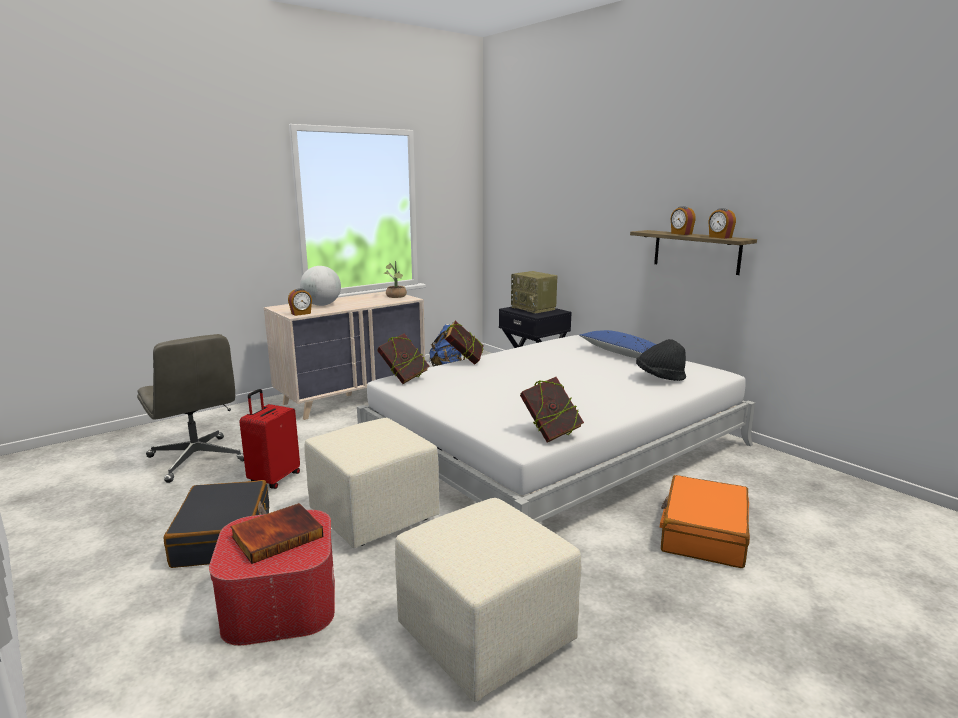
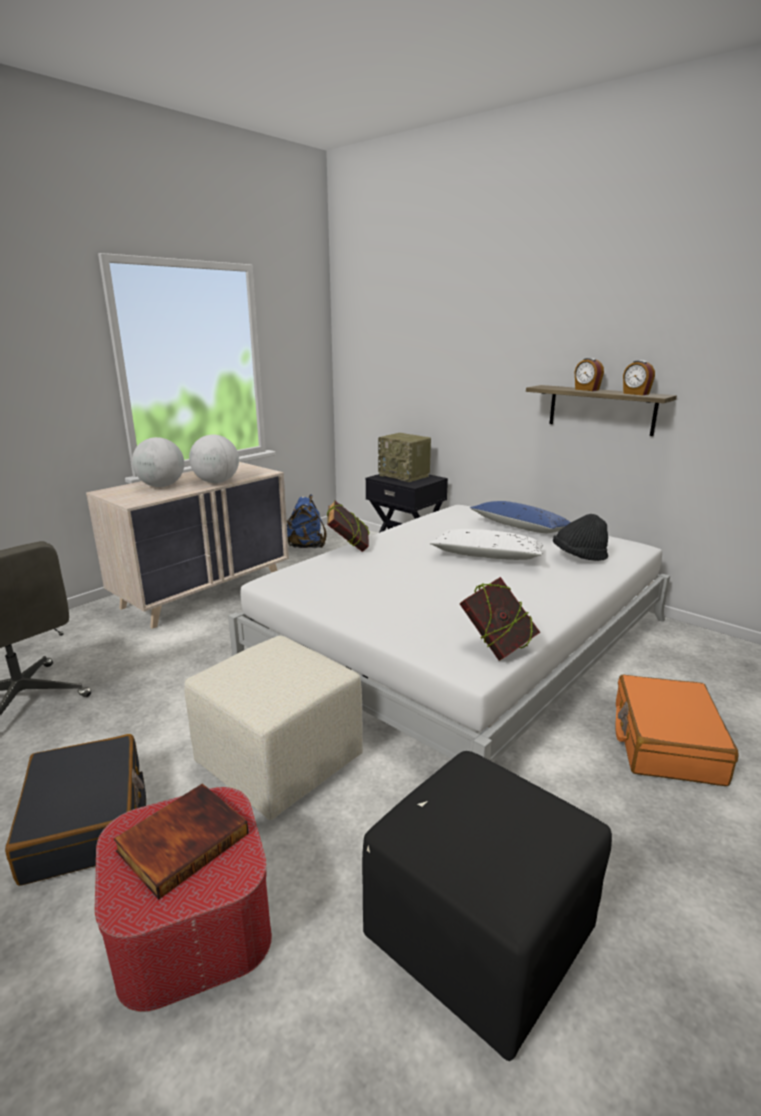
camera: 10 degrees left, 5 degrees up
red suitcase [239,389,300,489] -> none
alarm clock [288,288,312,316] -> none
book [377,334,430,384] -> none
potted plant [384,261,407,298] -> none
beige ottoman [395,498,582,702] -> black ottoman [362,751,612,1061]
none -> globe [189,434,239,483]
none -> white pillow [429,529,543,560]

